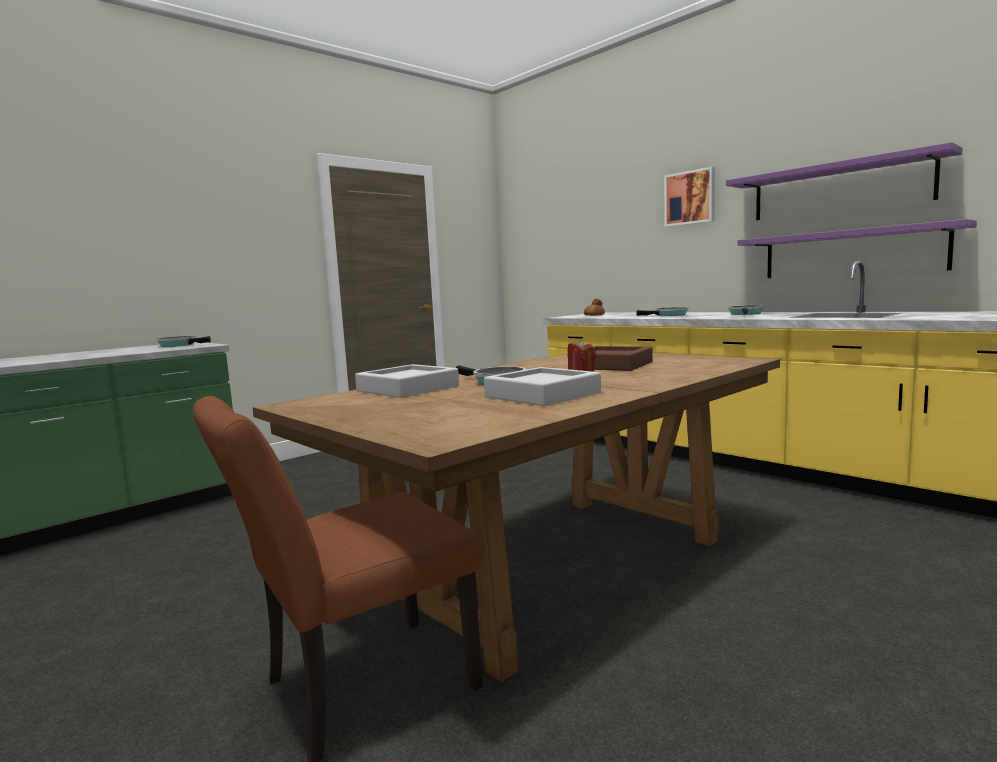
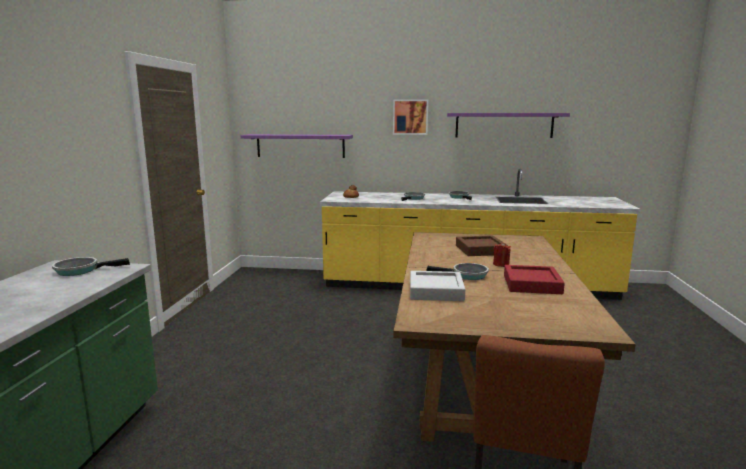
camera: 40 degrees left, 5 degrees up
grey tray [484,367,601,406] -> red tray [504,265,565,294]
purple shelf [738,219,977,278] -> purple shelf moved to [240,134,353,158]

